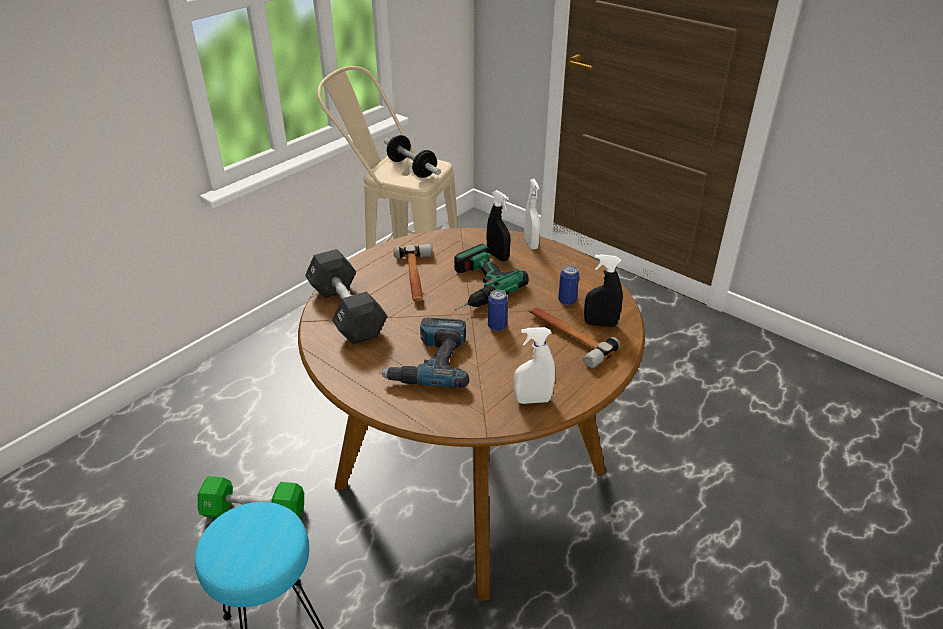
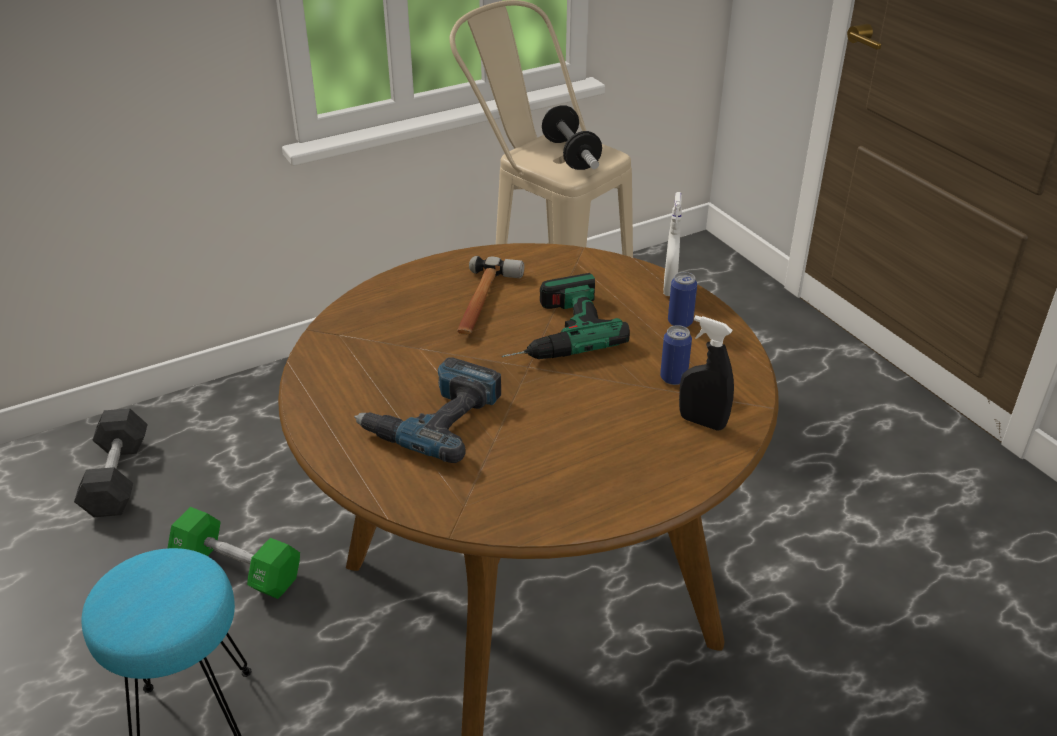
camera: 20 degrees right, 0 degrees up
black dumbbell [305,249,387,344] -> black dumbbell moved to [74,408,148,517]
black spray bottle [487,190,511,261] -> none
can [488,290,508,331] -> can moved to [668,272,697,327]
white spray bottle [514,327,555,404] -> none
hammer [528,306,620,369] -> none

